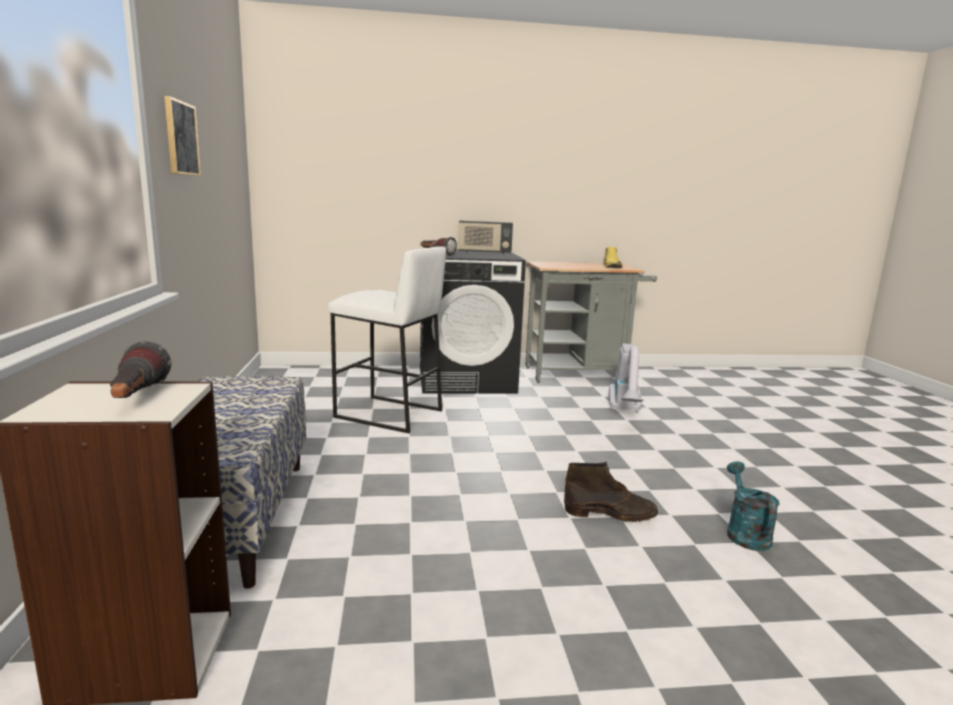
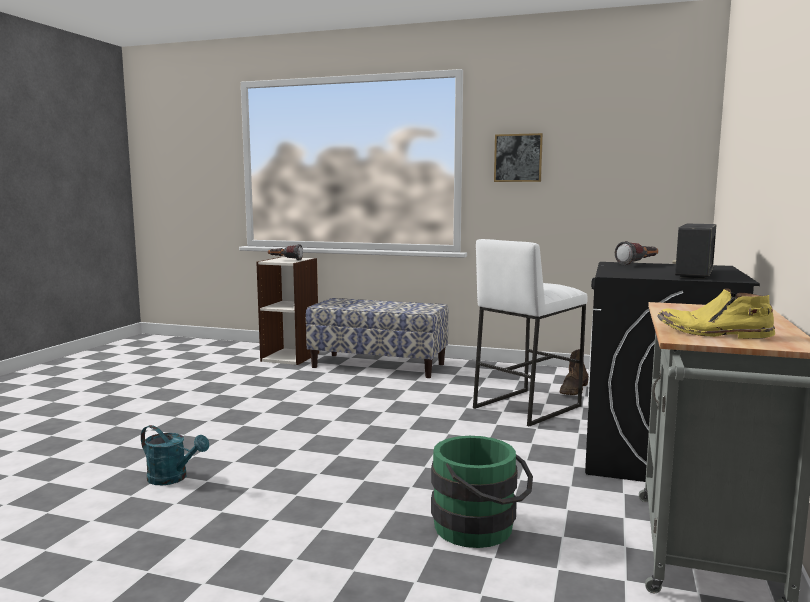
camera: 115 degrees right, 5 degrees down
brown boot [564,462,658,522] -> brown boot moved to [560,349,588,395]
vacuum cleaner [608,344,643,413] -> green bucket [431,436,533,548]

